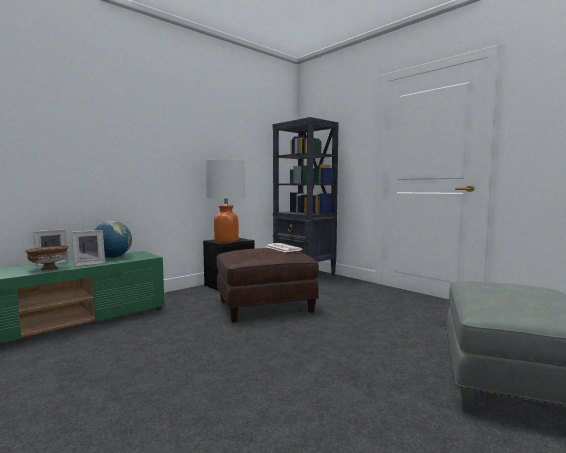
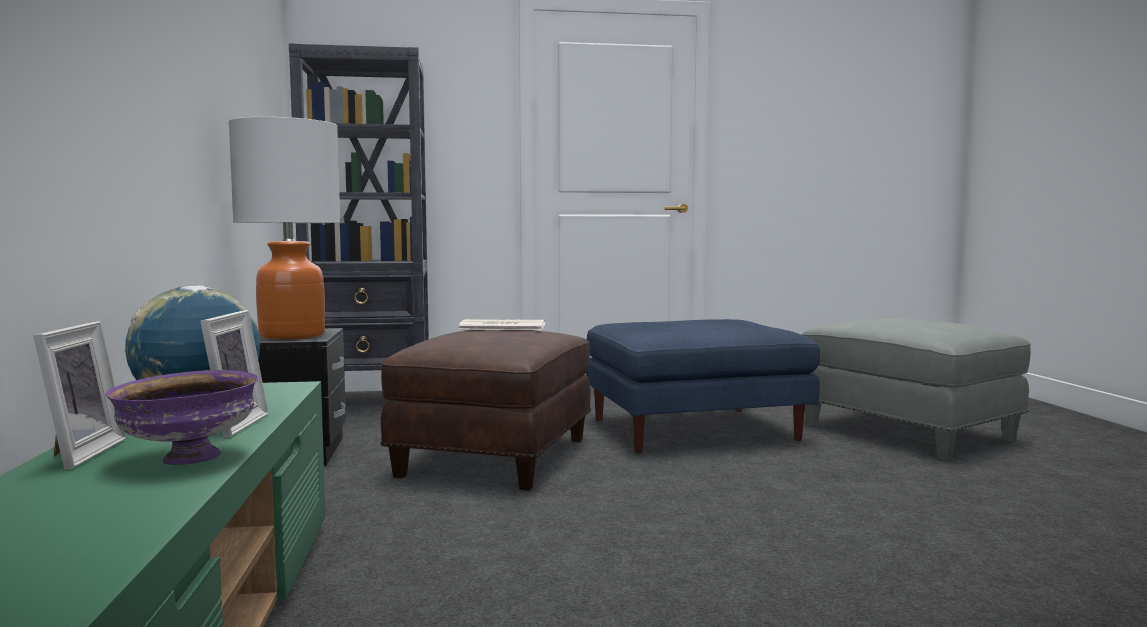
camera: 55 degrees left, 0 degrees up
brown bowl [25,246,69,270] -> purple bowl [105,370,259,465]
none -> blue ottoman [586,319,820,453]

